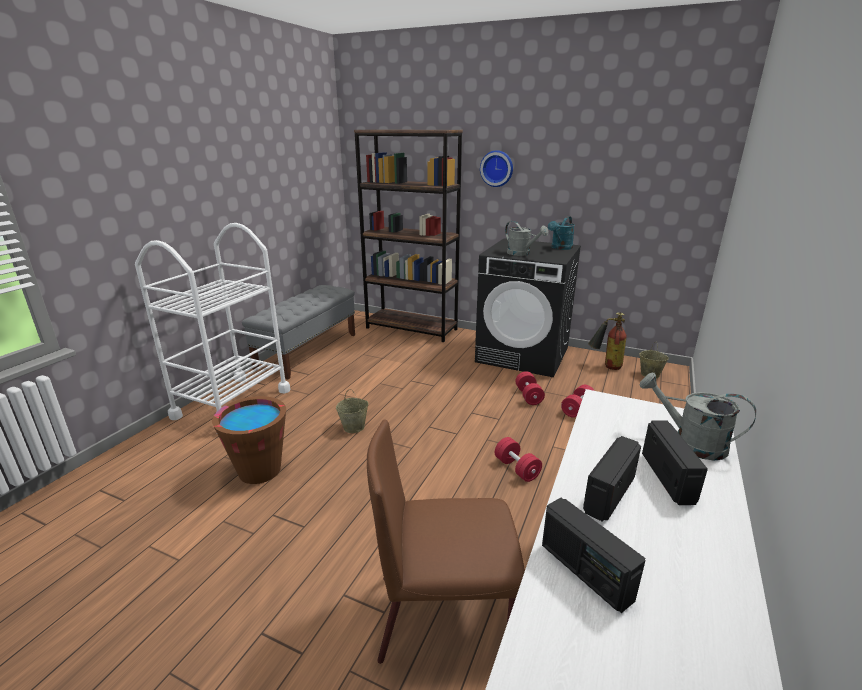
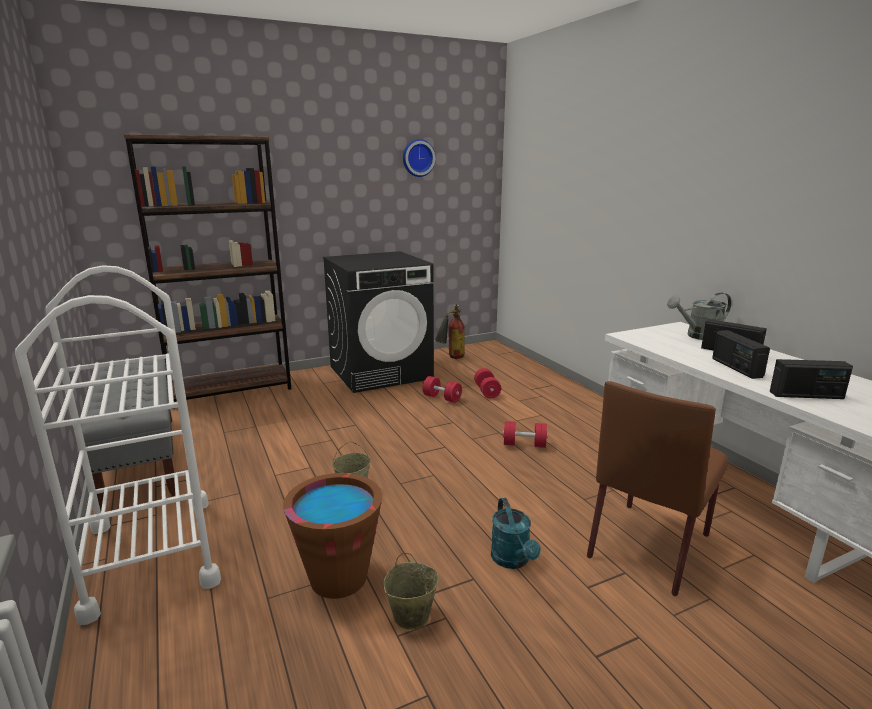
camera: 50 degrees left, 5 degrees down
wall clock [480,150,513,187] -> wall clock moved to [403,139,436,177]
grey watering can [505,221,549,256] -> none
turquoise watering can [548,216,575,250] -> turquoise watering can moved to [491,498,541,569]
beige bucket [639,342,669,378] -> beige bucket moved to [383,553,439,630]

